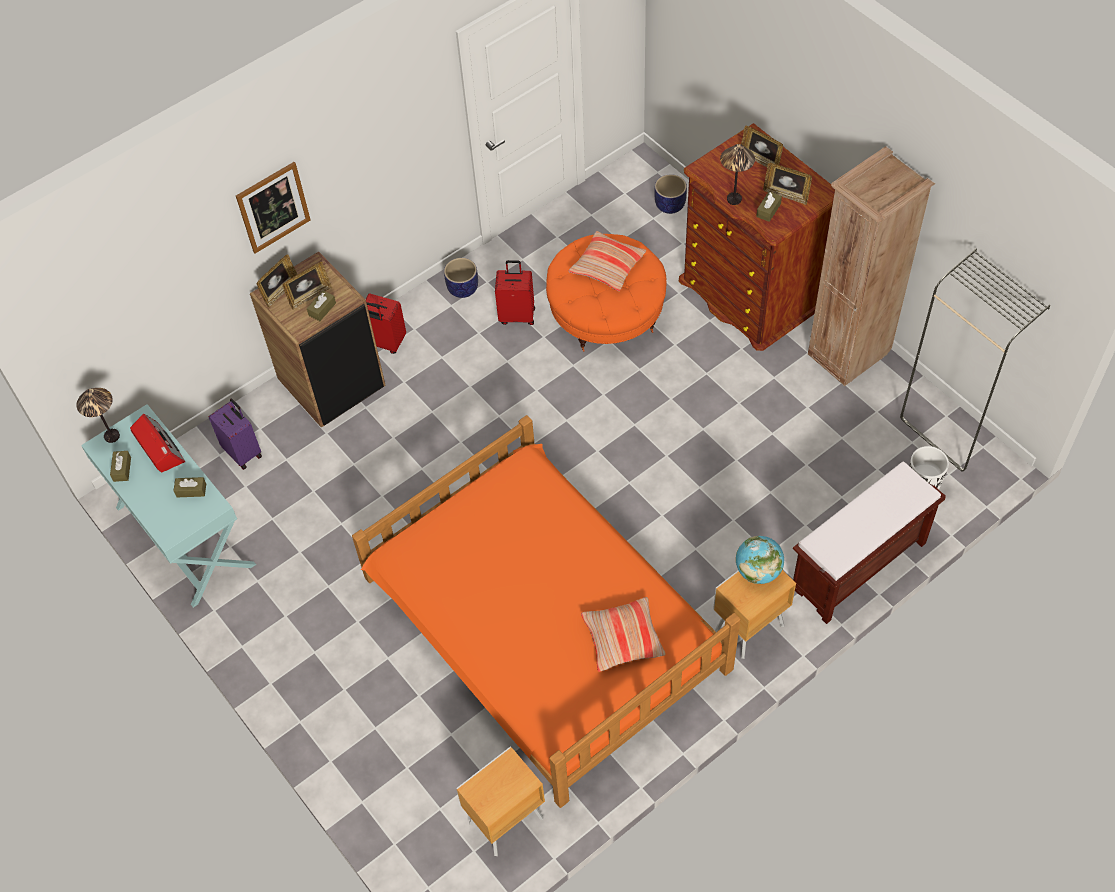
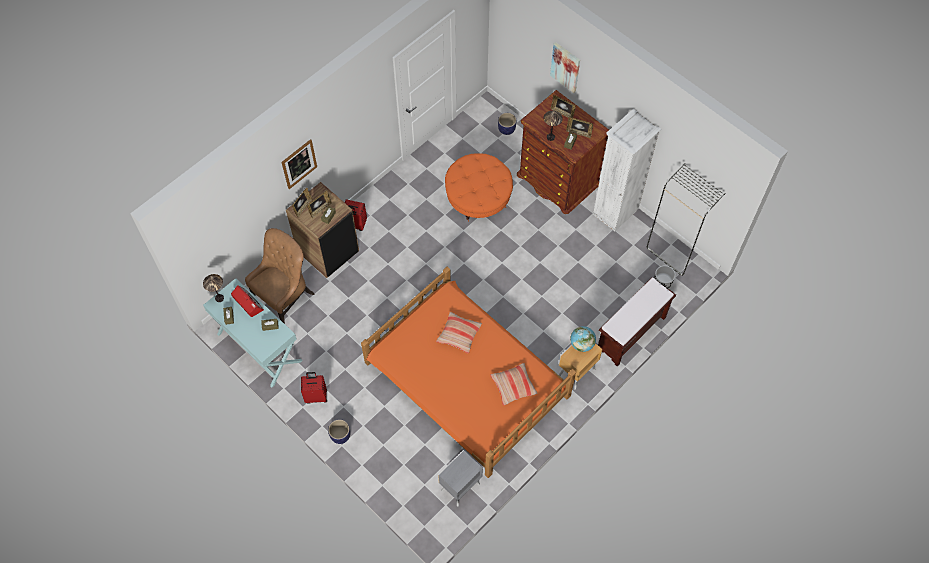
camera: 10 degrees left, 5 degrees up
purple suitcase [208,399,262,470] -> brown chair [245,228,315,324]
planter [444,258,478,298] -> planter moved to [328,419,350,444]
brown nightstand [456,746,545,856] -> grey nightstand [438,450,483,507]
red suitcase [495,260,535,325] -> red suitcase moved to [301,372,327,403]
pillow [569,231,646,291] -> pillow moved to [436,312,482,353]
brown cabinet [808,146,935,386] -> white cabinet [593,109,661,231]
none -> picture [550,42,580,93]

